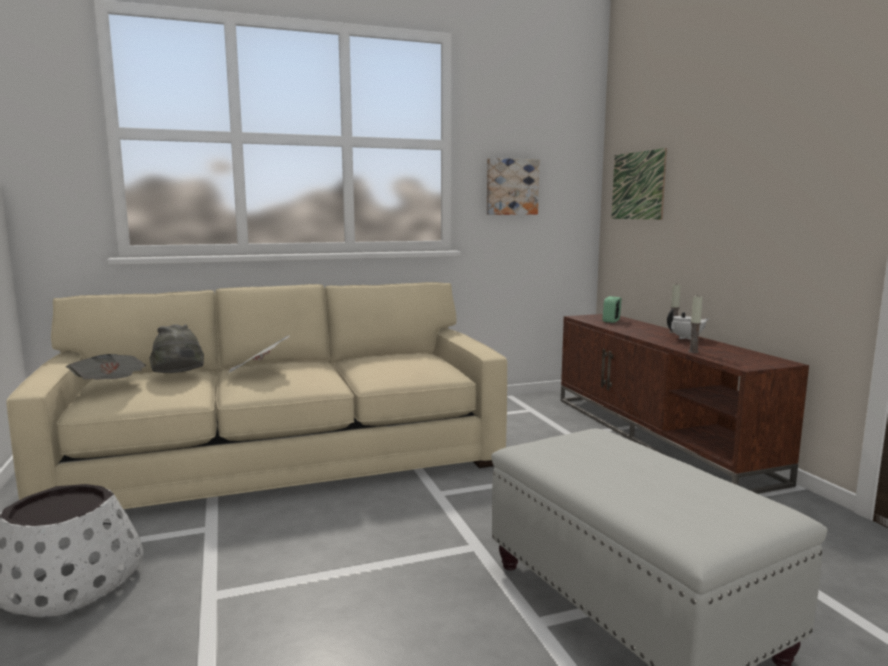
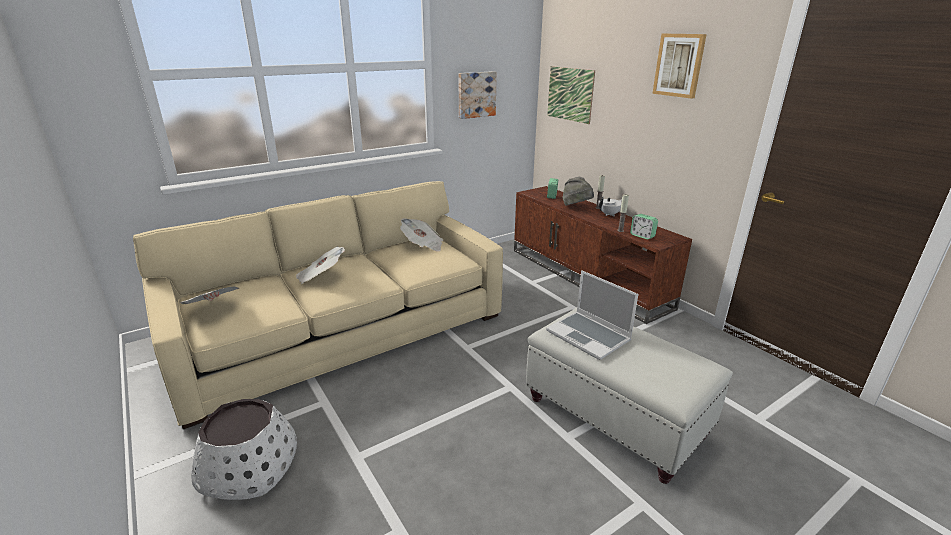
camera: 15 degrees left, 15 degrees up
grey hat [150,324,204,373] -> grey hat moved to [562,177,594,206]
none -> newspaper [400,218,443,252]
none -> laptop [546,270,638,360]
none -> alarm clock [630,214,658,239]
none -> picture [652,34,707,99]

